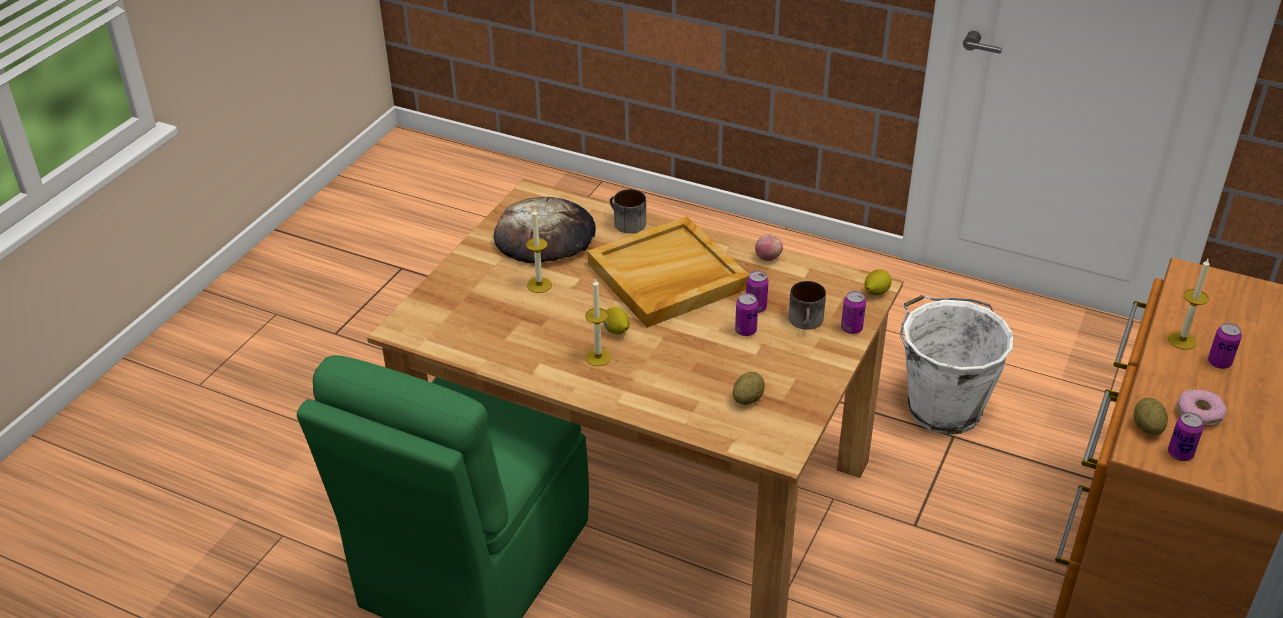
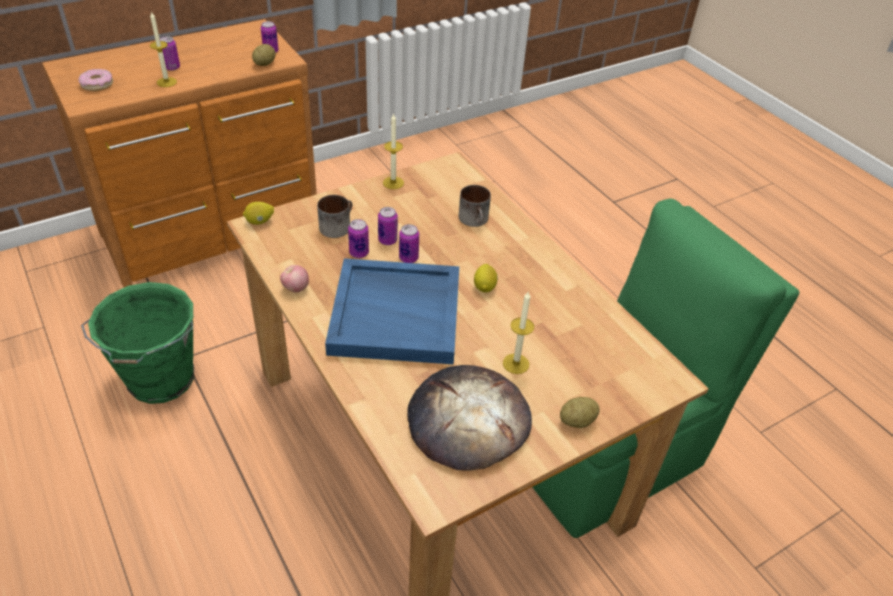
camera: 150 degrees left, 5 degrees up
candle [585,278,612,366] -> candle moved to [383,114,404,189]
beige tray [587,216,749,328] -> blue tray [325,258,459,364]
mug [610,189,646,233] -> mug moved to [459,185,491,227]
potato [733,372,765,405] -> potato moved to [560,397,600,428]
can [841,291,866,334] -> can moved to [399,224,419,263]
white bucket [900,295,1014,435] -> green bucket [81,282,194,404]
donut [1177,389,1227,427] -> donut moved to [78,69,113,91]

